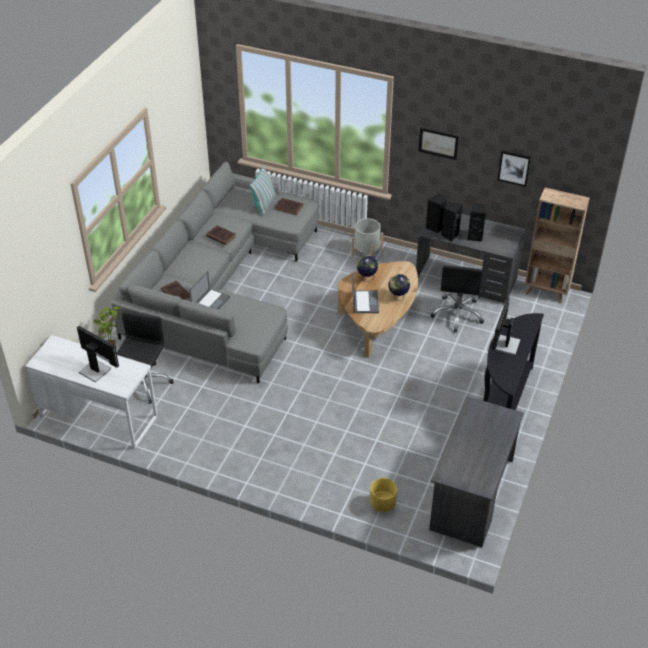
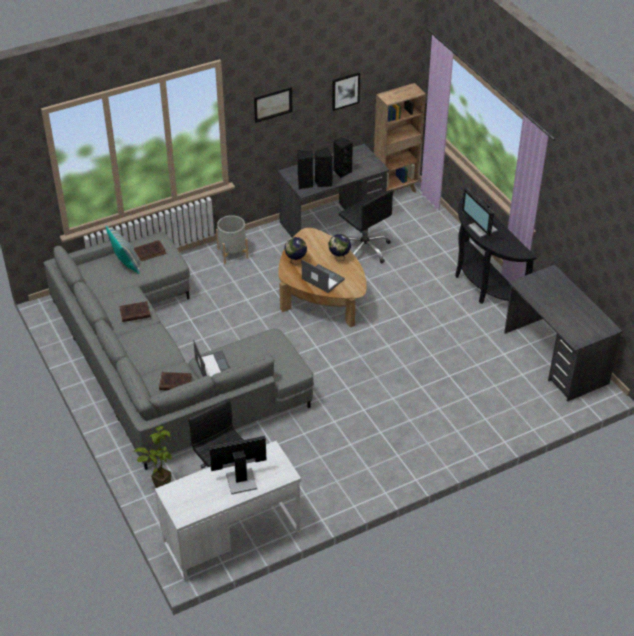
camera: 50 degrees left, 0 degrees up
yellow planter [370,478,397,512] -> none

